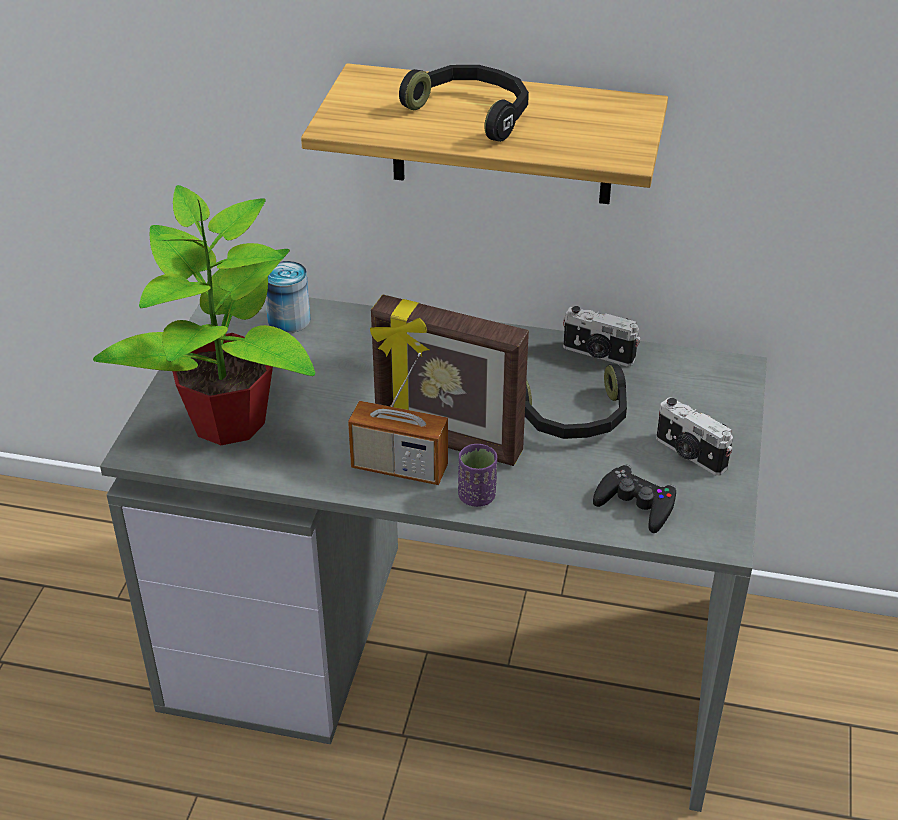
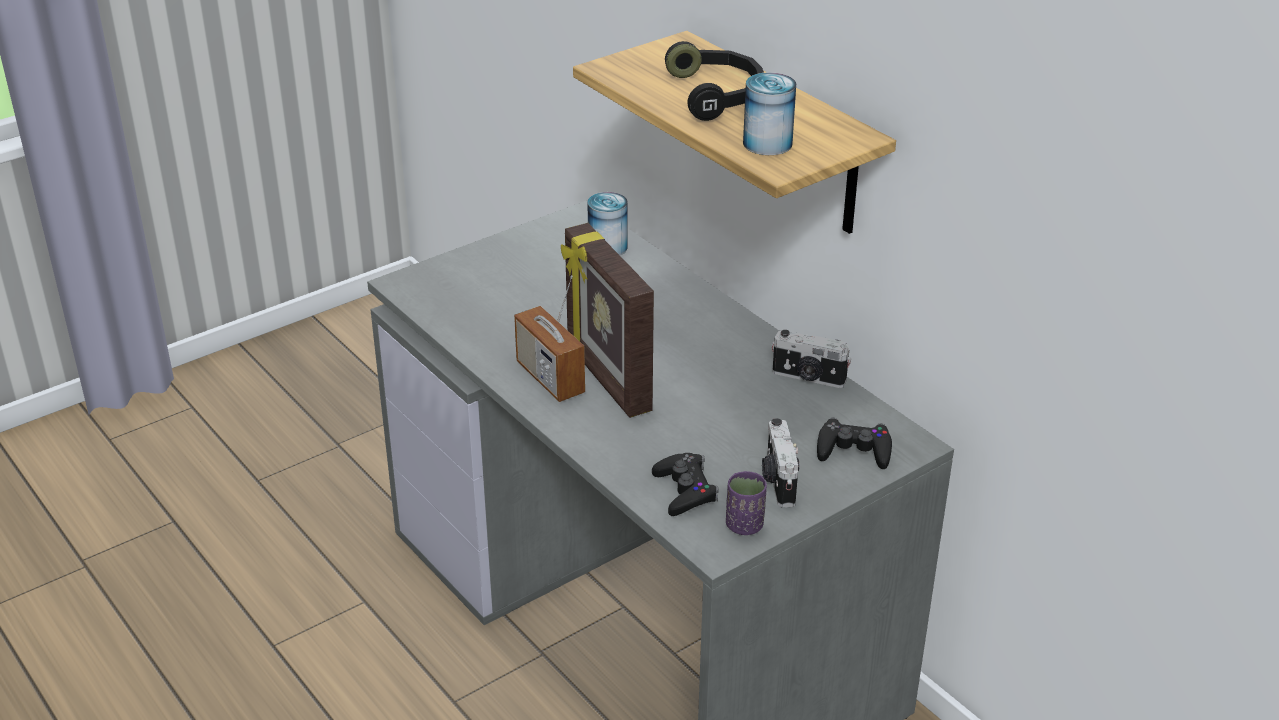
camera: 40 degrees right, 5 degrees down
potted plant [93,185,315,445] -> none
purple cup [458,444,497,507] -> purple cup moved to [726,471,767,535]
black headphones [525,364,627,439] -> none
camera [563,306,640,367] -> camera turned 45 degrees counterclockwise [772,330,851,388]
none -> can [743,72,796,155]
none -> black game controller [817,418,892,469]

